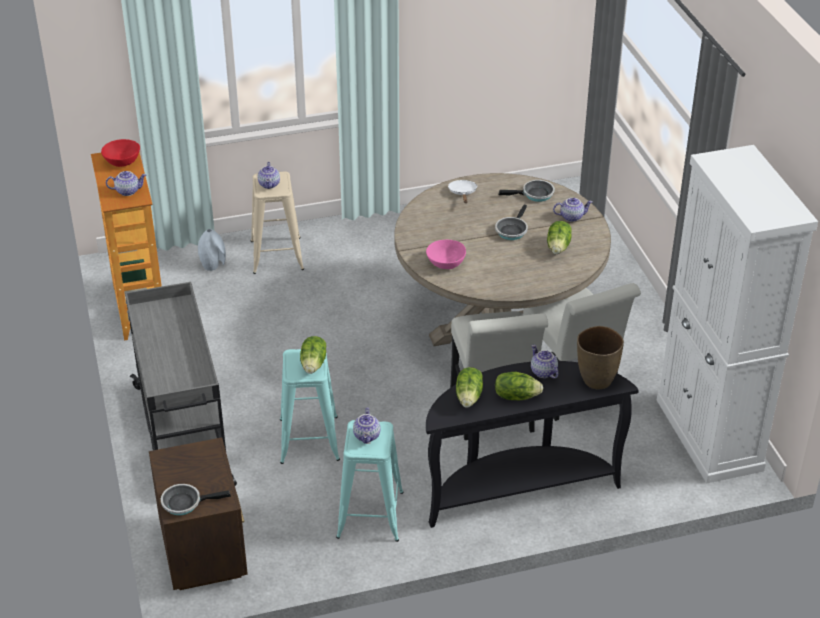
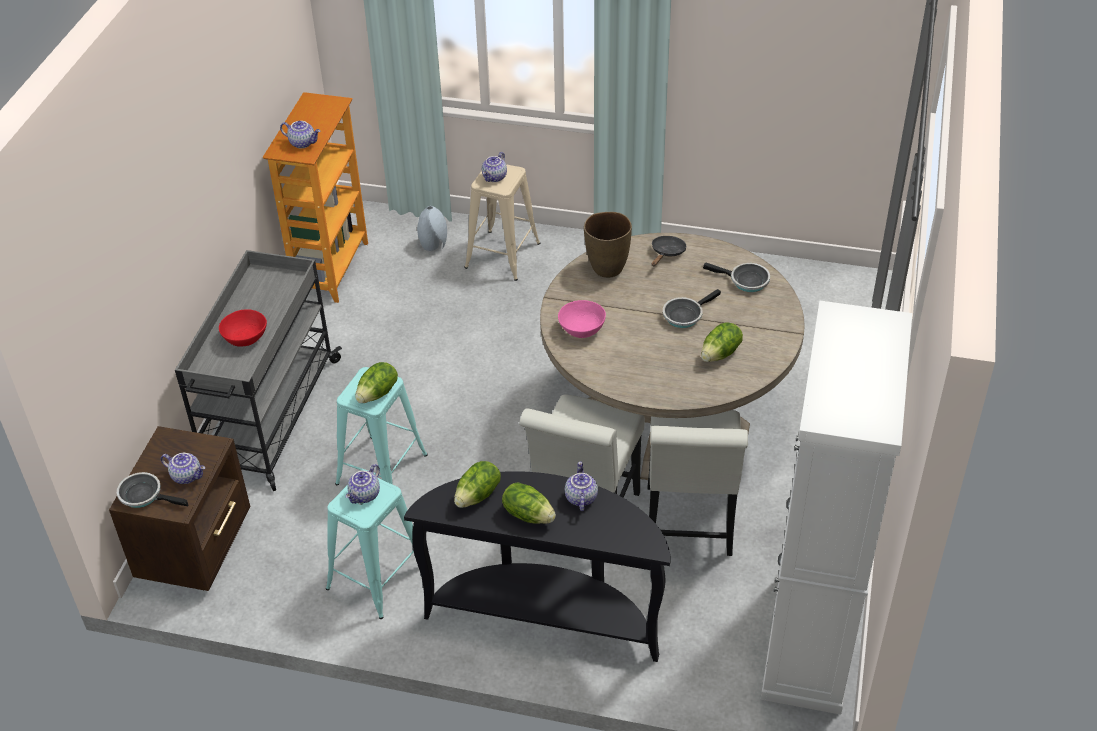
camera: 30 degrees right, 5 degrees up
red bowl [101,139,140,167] -> red bowl moved to [219,309,267,347]
white frying pan [448,180,477,203] -> black frying pan [651,236,686,266]
teapot [553,198,593,222] -> teapot moved to [161,453,205,484]
brown vase [577,326,624,390] -> brown vase moved to [584,212,632,278]

